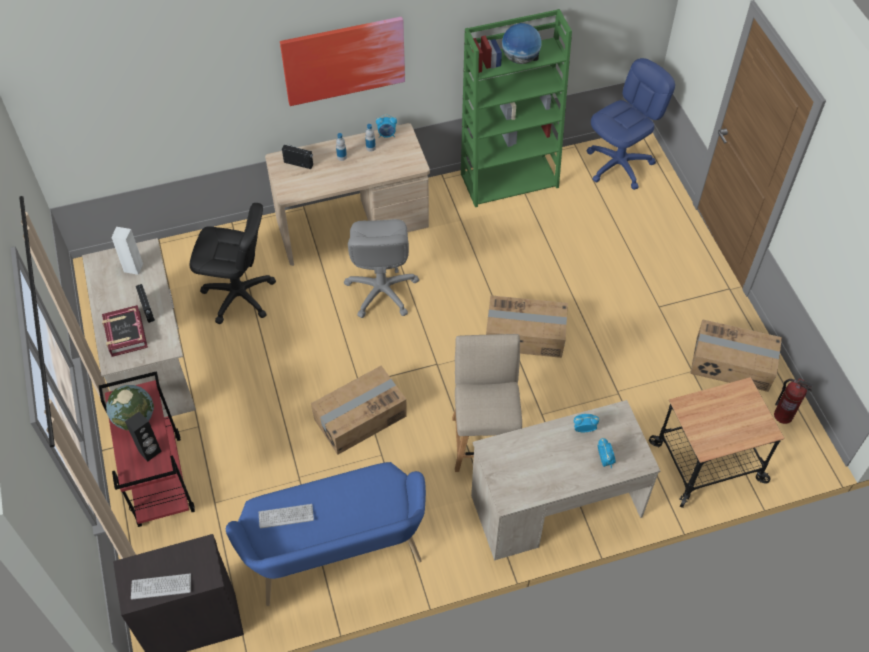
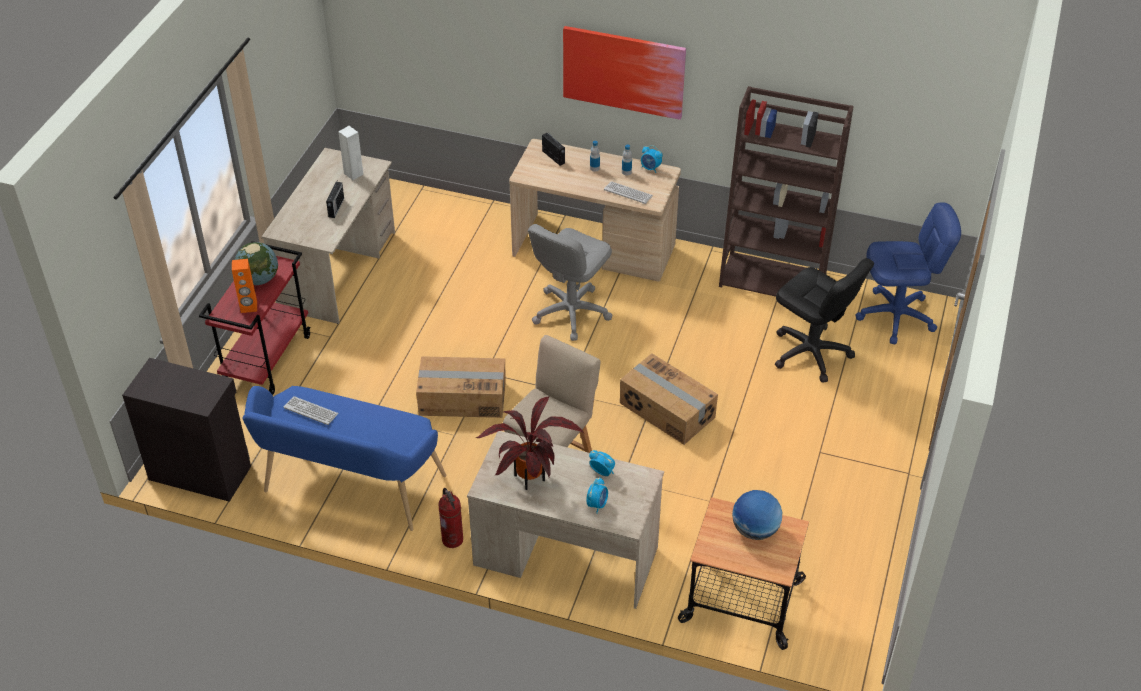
camera: 35 degrees right, 10 degrees down
book [102,305,148,357] -> none
black speaker [125,412,162,462] -> orange speaker [232,259,257,313]
keyboard [131,573,191,600] -> keyboard moved to [604,181,653,204]
black office chair [190,203,276,324] -> black office chair moved to [775,258,874,383]
green bookcase [461,9,572,207] -> brown bookcase [719,86,854,297]
globe [502,23,541,64] -> globe moved to [732,490,782,540]
cardboard box [690,319,782,392] -> none
fire extinguisher [774,378,814,424] -> fire extinguisher moved to [438,488,463,548]
none -> potted plant [476,396,584,490]

